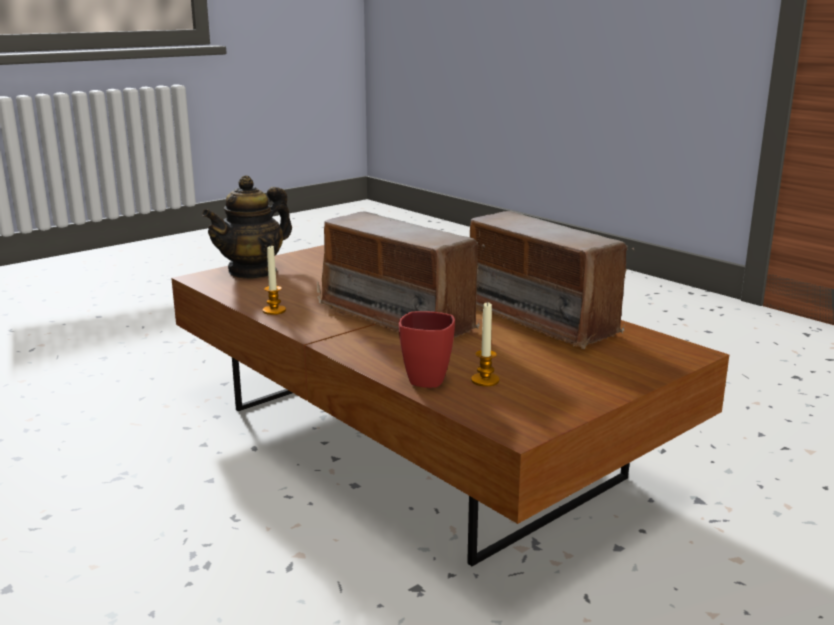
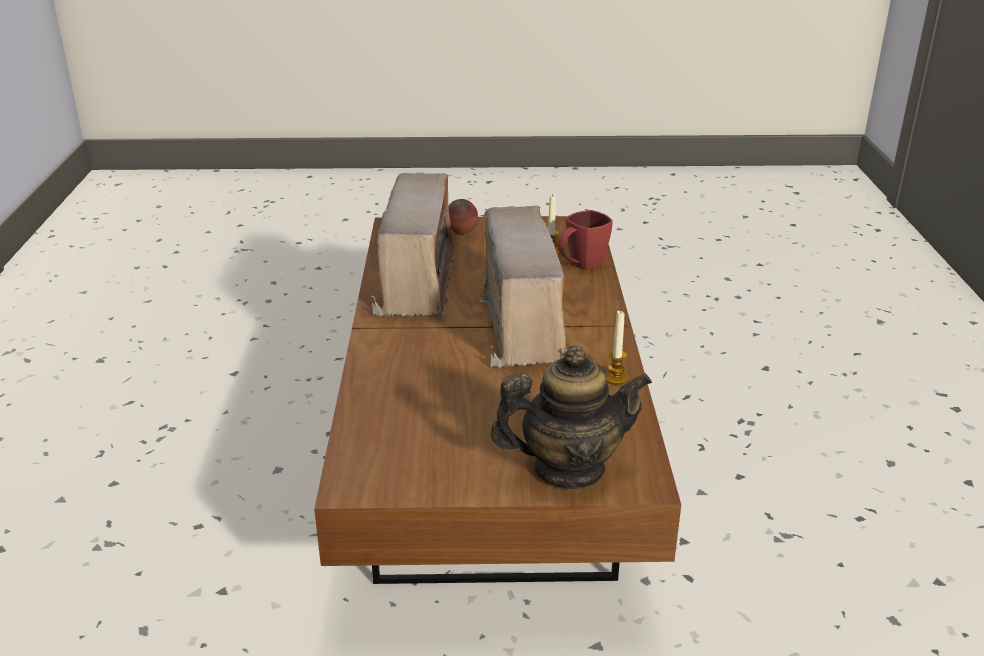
camera: 140 degrees left, 10 degrees up
none -> apple [449,199,478,236]

